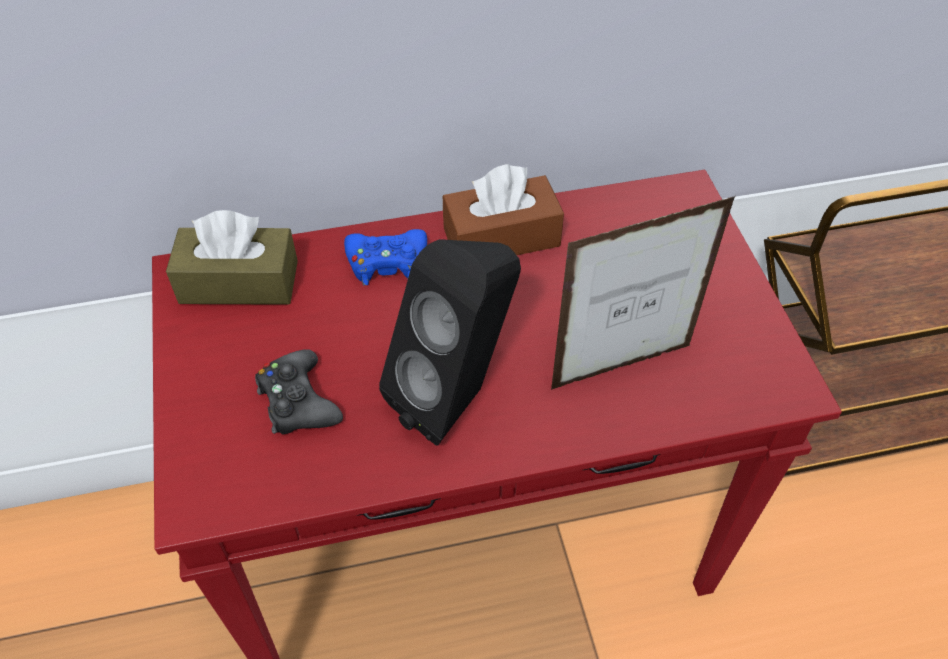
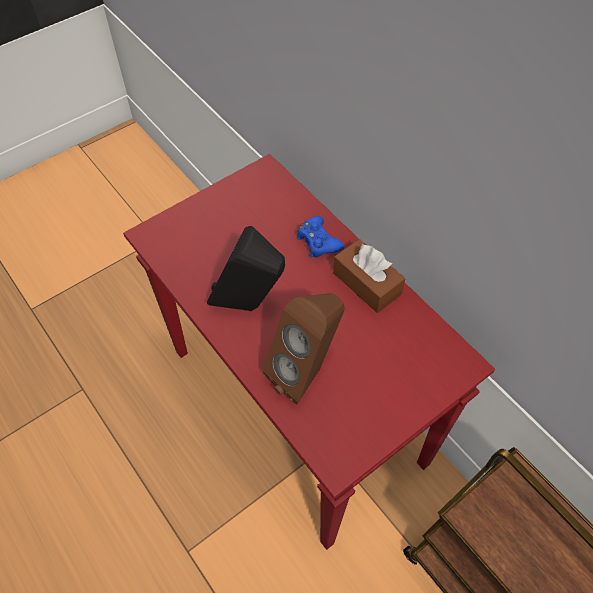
camera: 65 degrees right, 5 degrees up
brown tissue box [166,210,298,305] -> none
black game controller [255,350,343,434] -> none
picture frame [551,196,736,390] -> brown speaker [263,293,345,404]

